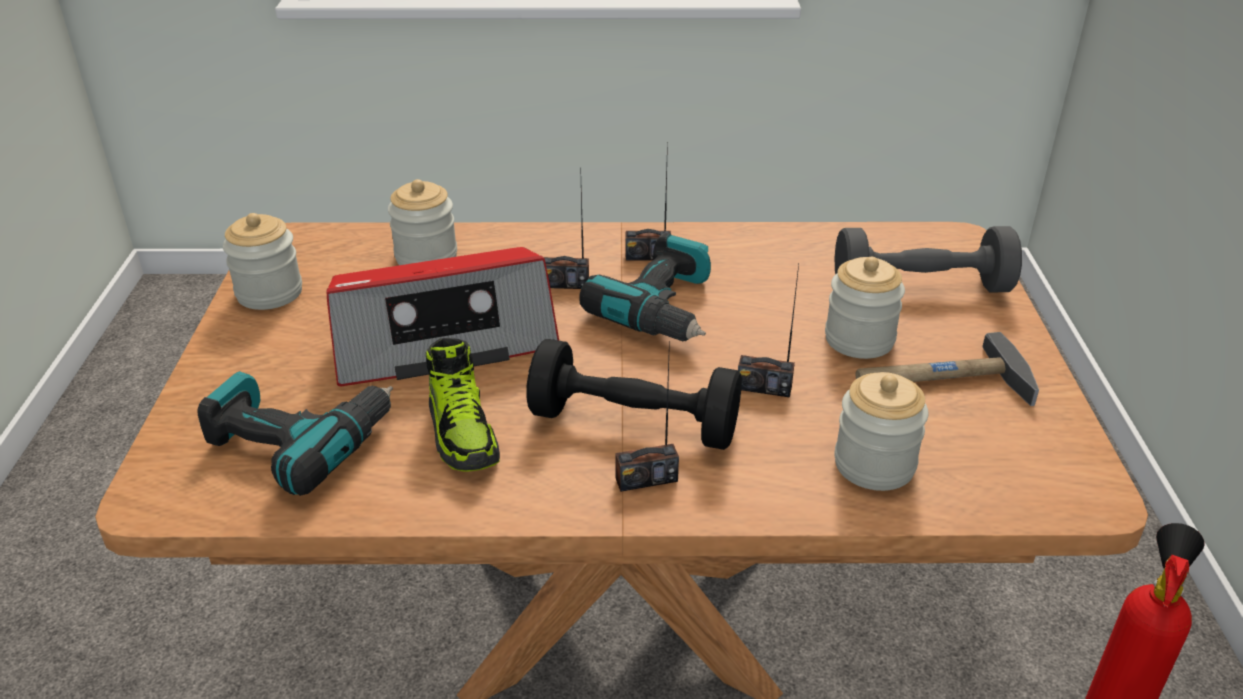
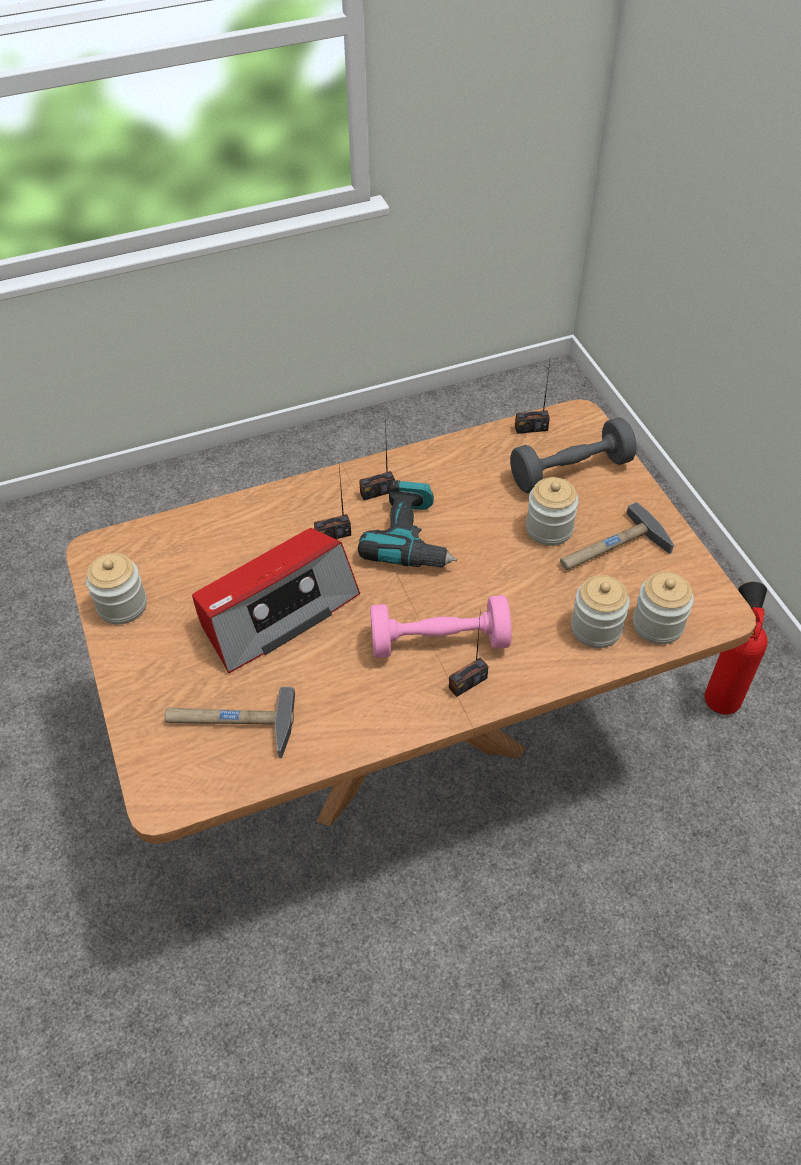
camera: 20 degrees left, 15 degrees up
power drill [197,371,393,496] -> hammer [165,687,295,758]
jar [388,179,457,265] -> jar moved to [633,571,694,644]
shoe [426,338,500,471] -> none
black dumbbell [526,339,742,450] -> pink dumbbell [370,595,512,658]
radio [738,264,799,398] -> radio moved to [515,362,550,434]

